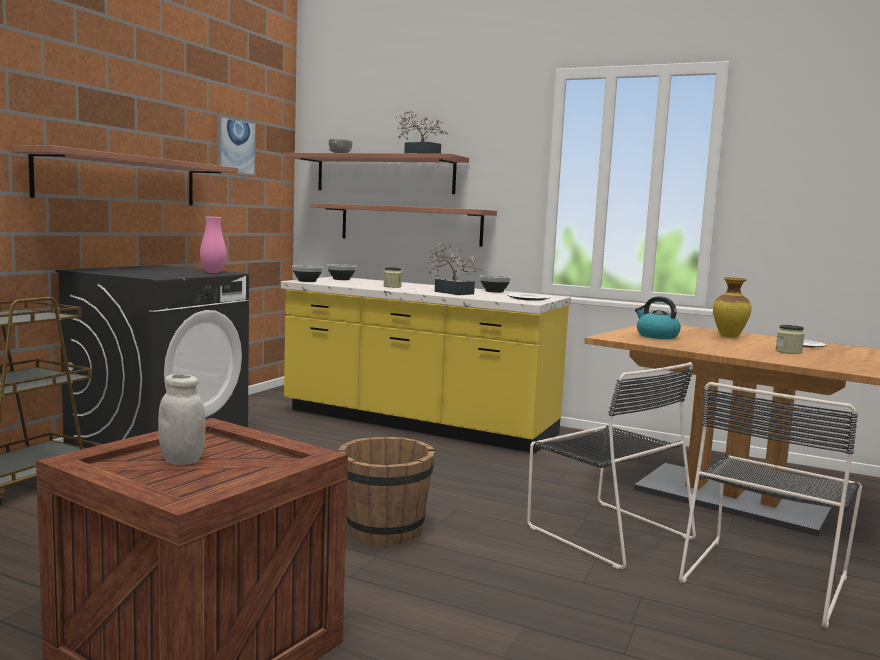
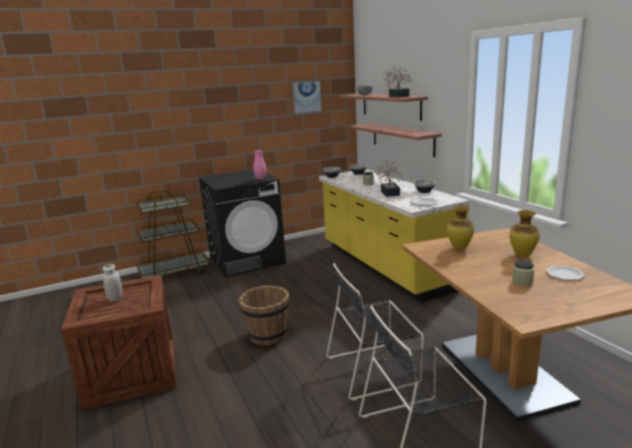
camera: 40 degrees right, 10 degrees up
shelf [11,145,238,206] -> none
black chair [527,362,696,569] -> black chair turned 75 degrees clockwise [326,263,424,400]
kettle [635,296,681,339] -> vase [447,206,474,250]

